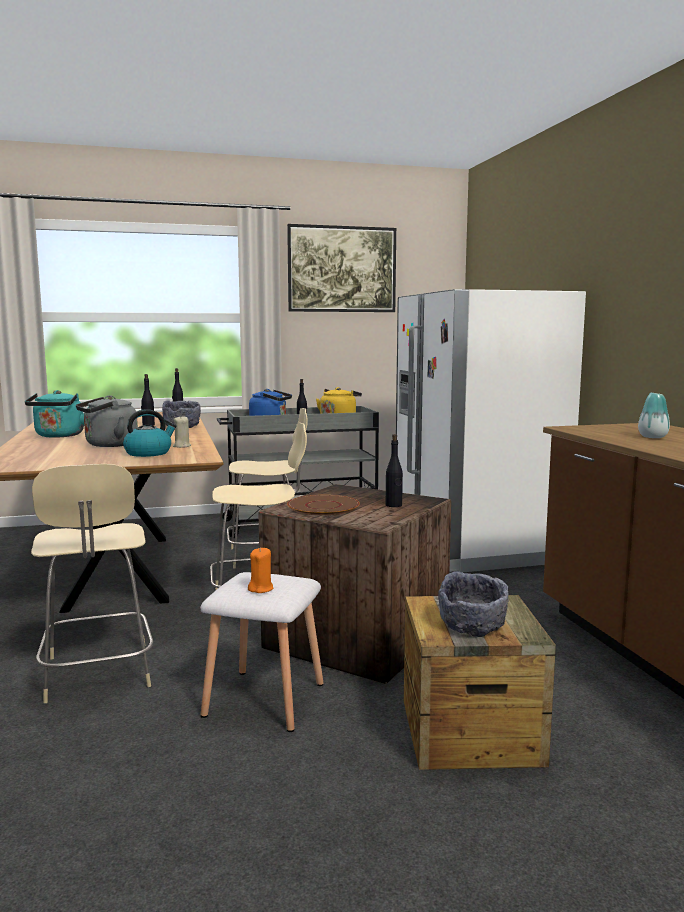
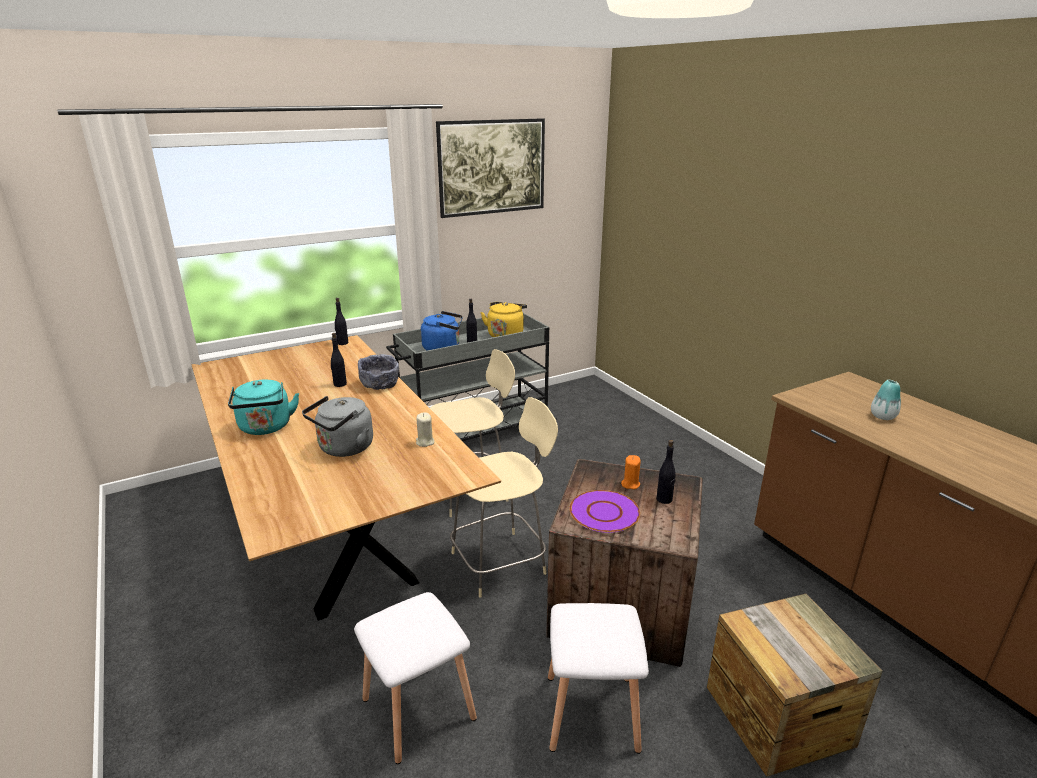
camera: 15 degrees left, 15 degrees up
beige chair [31,464,153,703] -> white stool [354,592,477,764]
kettle [123,409,177,457] -> none
orange candle [248,547,273,593] -> orange candle moved to [621,455,641,489]
brown plate [287,495,360,515] -> purple plate [570,490,640,533]
white fridge [396,289,586,573] -> none
grey bowl [438,571,509,637] -> none

